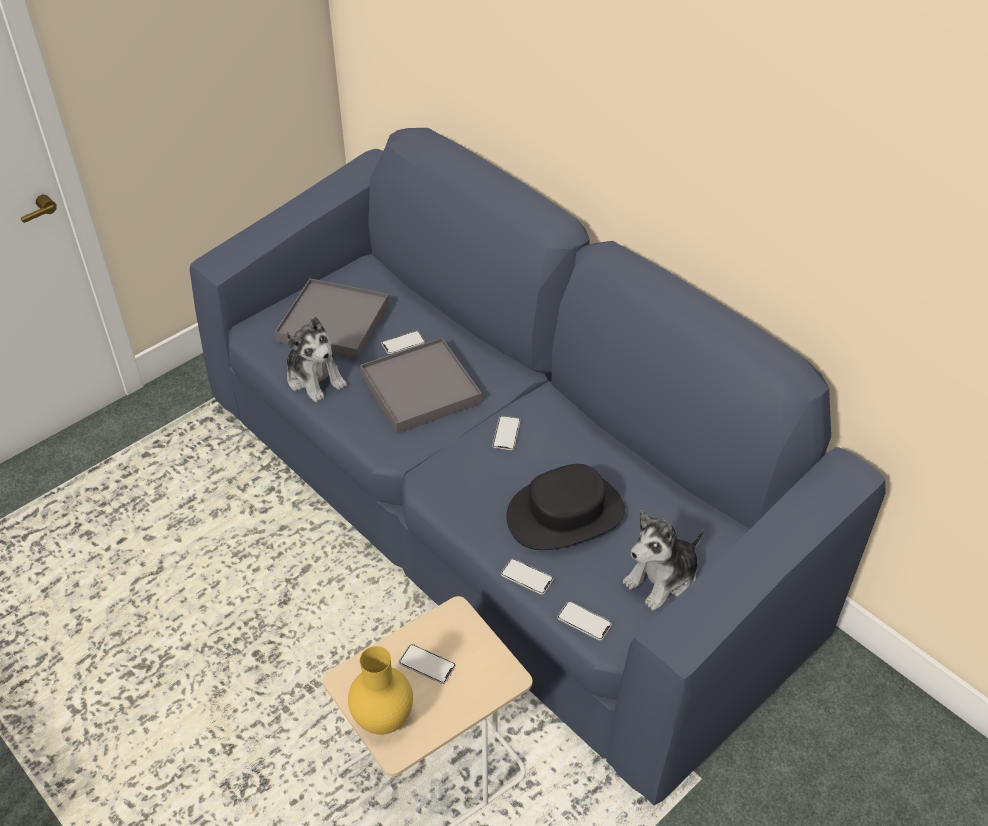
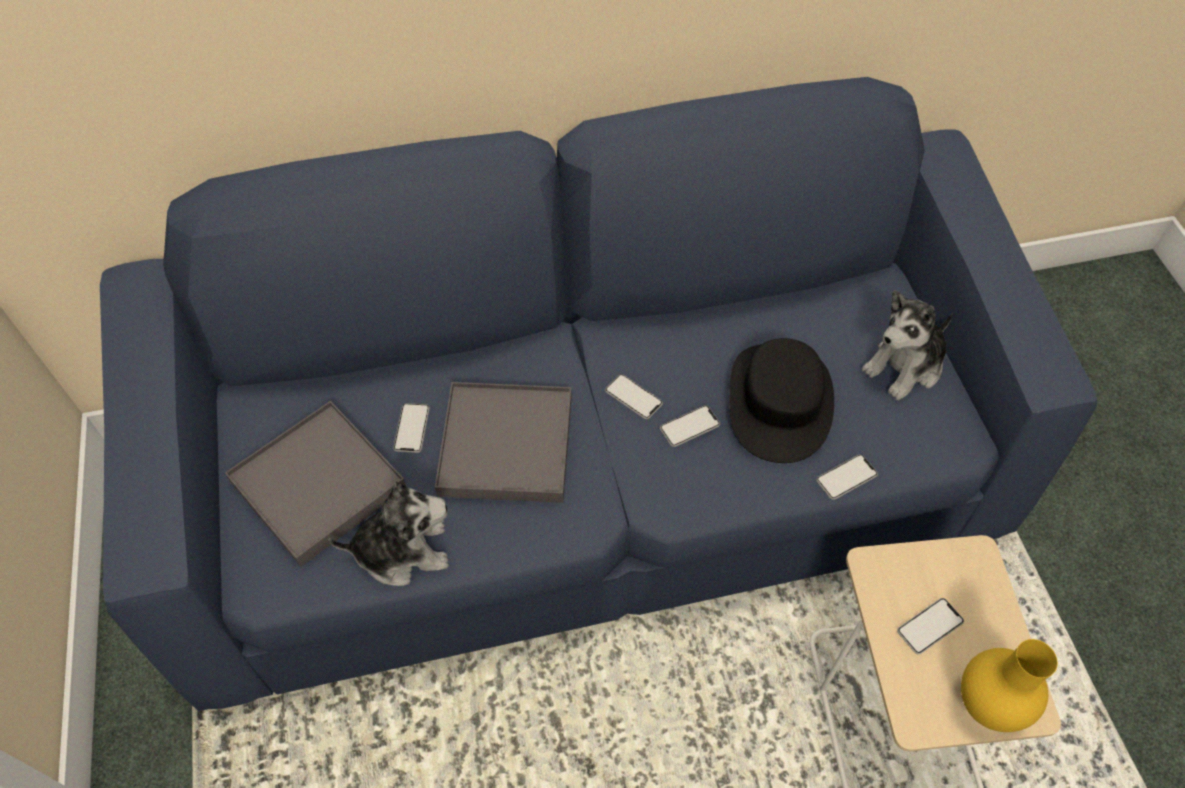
camera: 60 degrees left, 10 degrees up
phone [557,601,612,640] -> phone moved to [660,405,720,447]
plush toy [623,510,704,611] -> plush toy turned 60 degrees clockwise [862,290,953,401]

